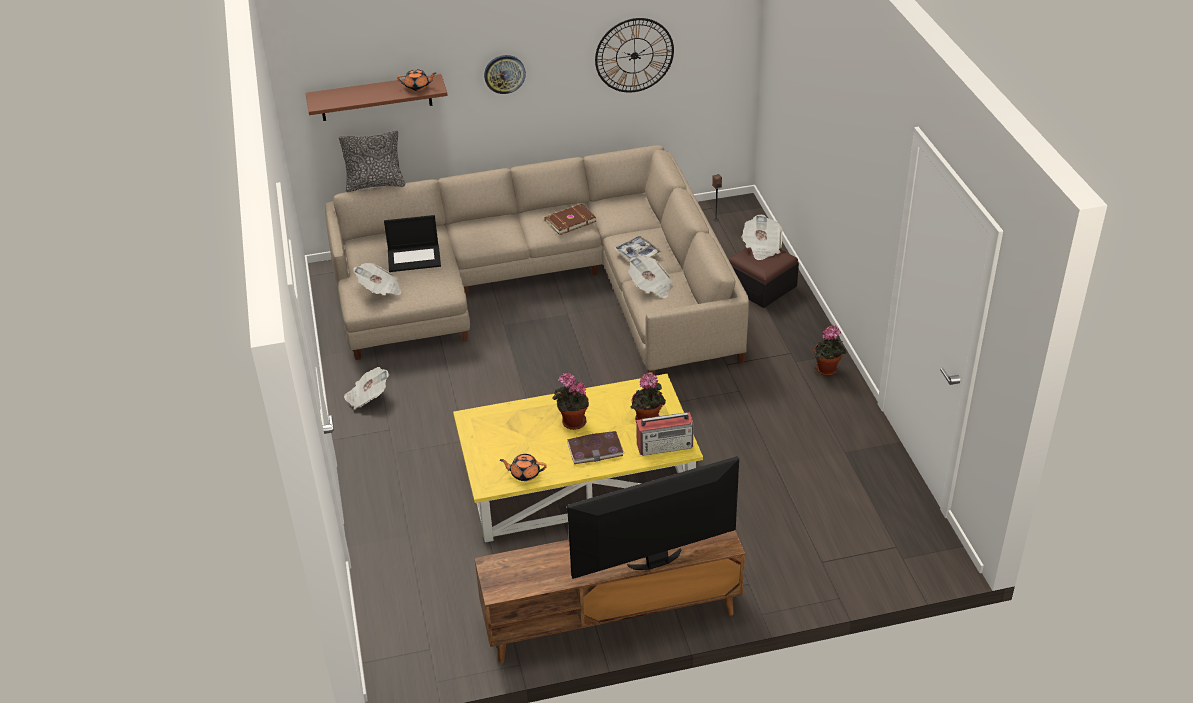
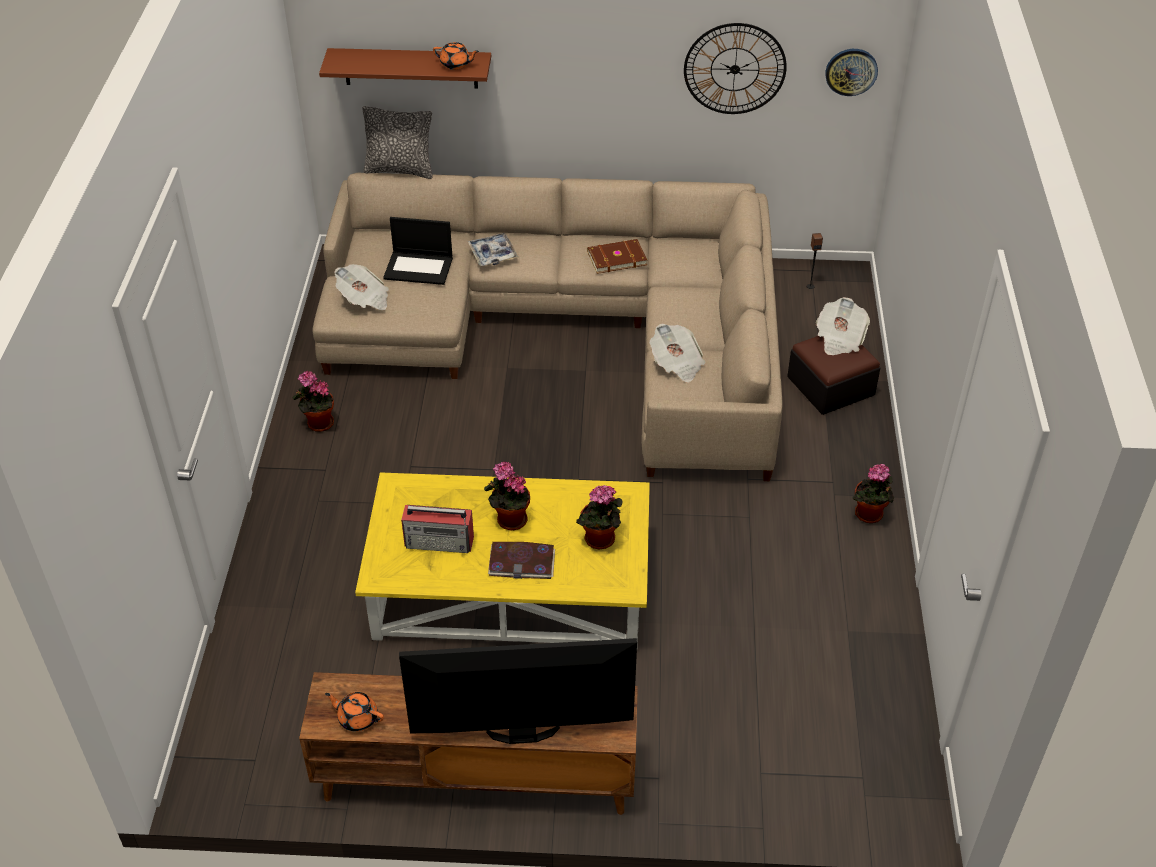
camera: 15 degrees right, 5 degrees up
newspaper [344,367,389,409] -> potted plant [292,371,334,432]
wall clock [484,55,526,94] -> wall clock moved to [825,49,878,96]
orange teapot [500,454,547,481] -> orange teapot moved to [325,692,384,732]
tray [614,236,662,261] -> tray moved to [468,233,519,266]
radio [636,412,694,456] -> radio moved to [401,505,474,553]

